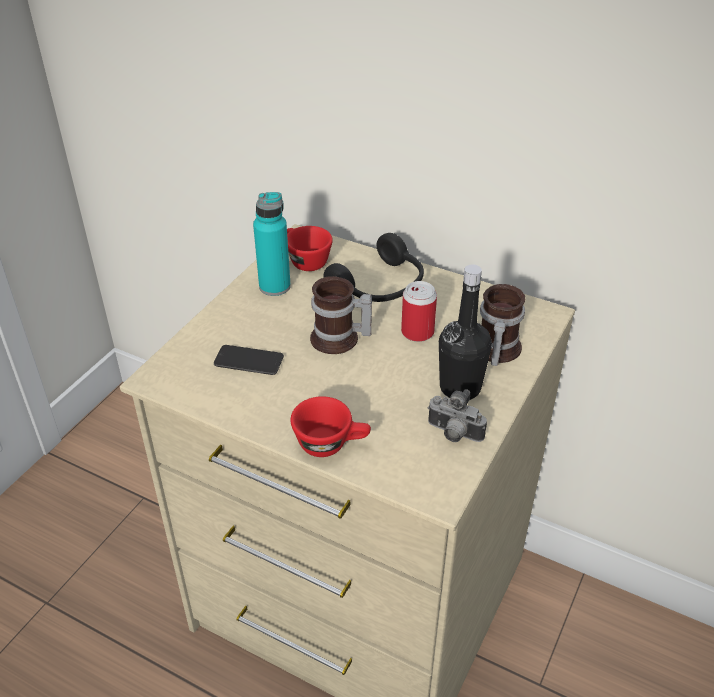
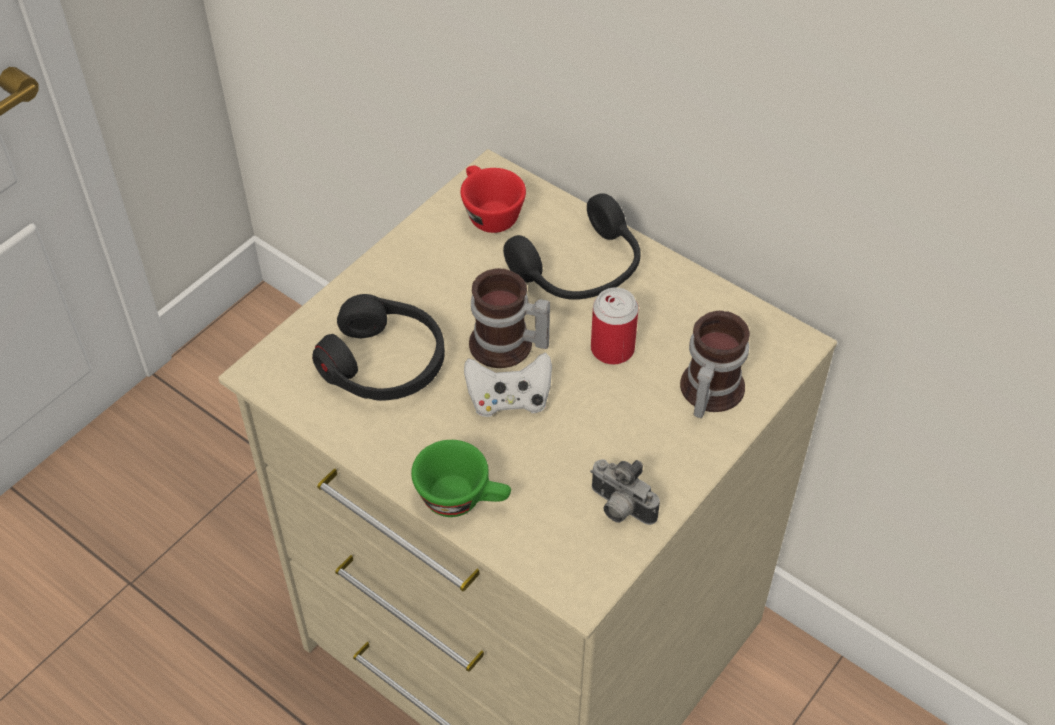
camera: 10 degrees right, 10 degrees up
phone [214,345,284,375] -> black headphones [312,294,445,401]
turquoise bottle [253,192,291,296] -> none
red cup [291,396,371,457] -> green cup [411,440,511,517]
black bottle [439,265,492,400] -> none
none -> white game controller [464,352,552,417]

